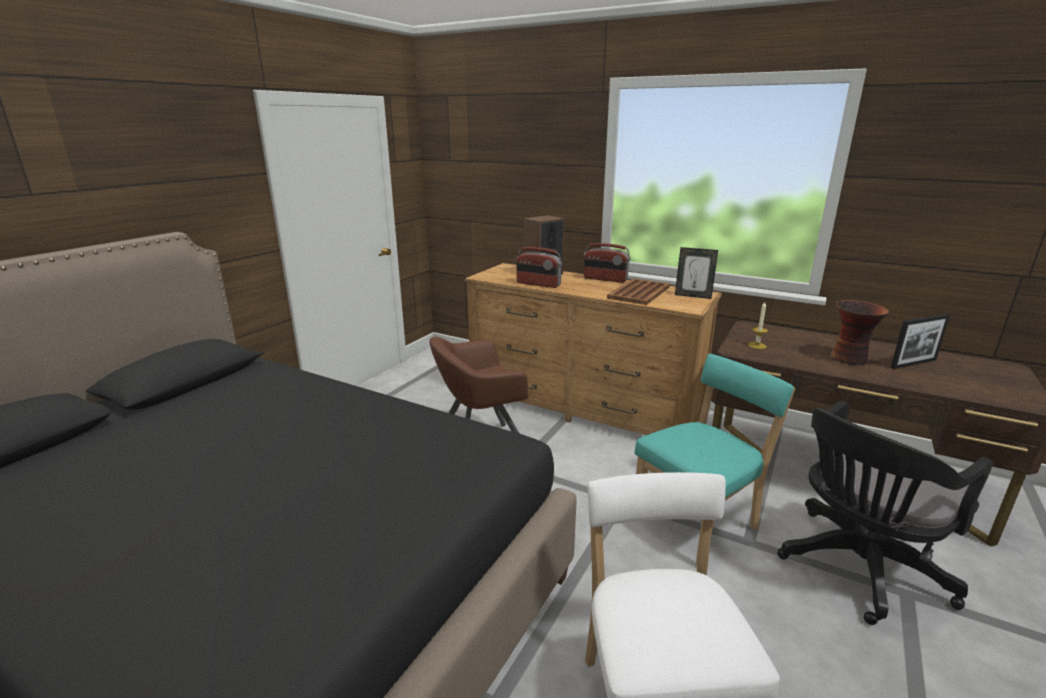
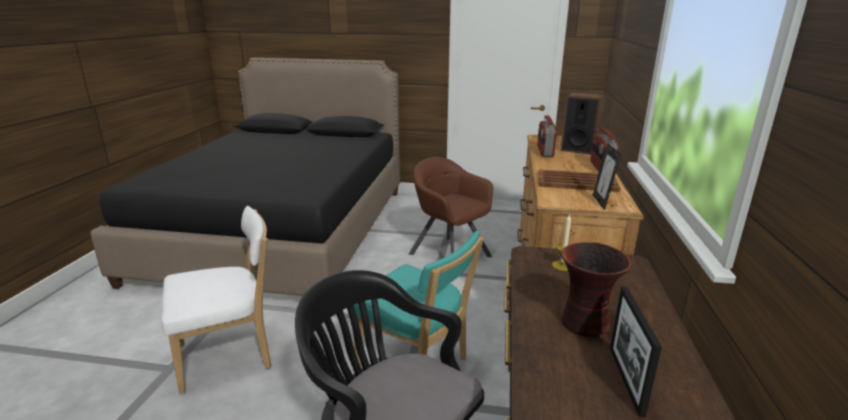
camera: 70 degrees right, 0 degrees up
picture frame [891,314,950,369] -> picture frame turned 45 degrees clockwise [610,287,662,417]

